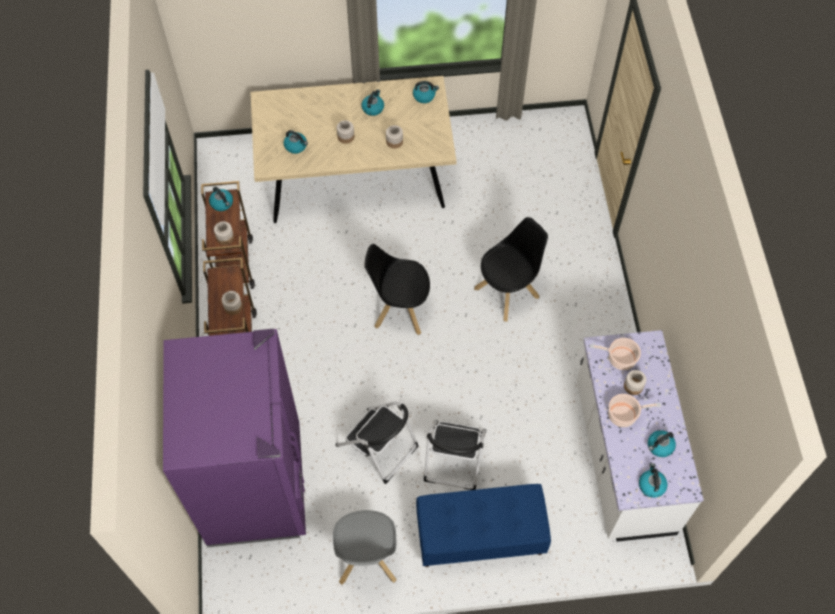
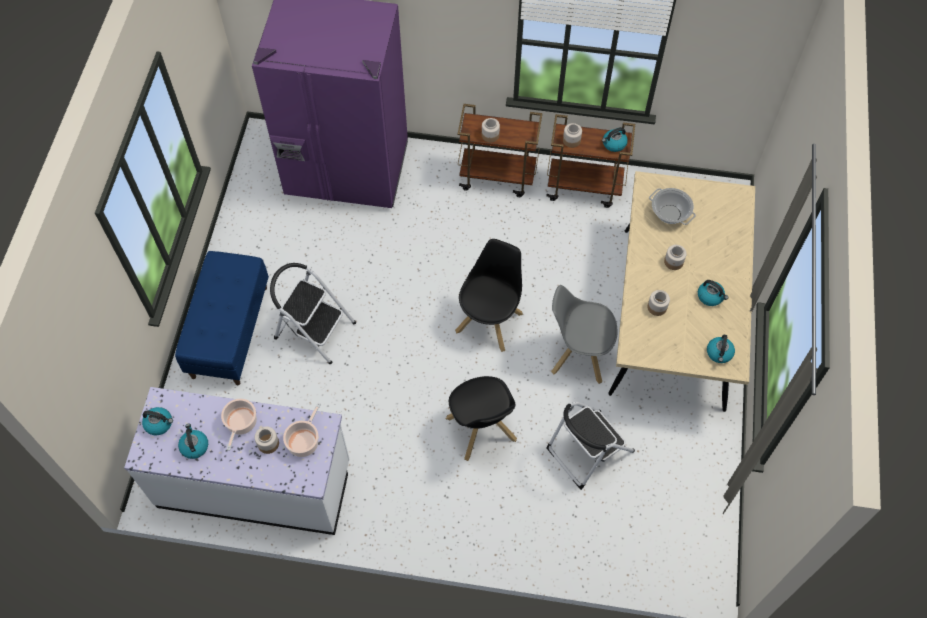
camera: 105 degrees right, 0 degrees up
kettle [284,130,308,154] -> cooking pot [649,188,696,225]
grey chair [333,510,397,585] -> grey chair moved to [551,285,618,384]
step ladder [335,402,418,484] -> step ladder moved to [546,402,635,490]

